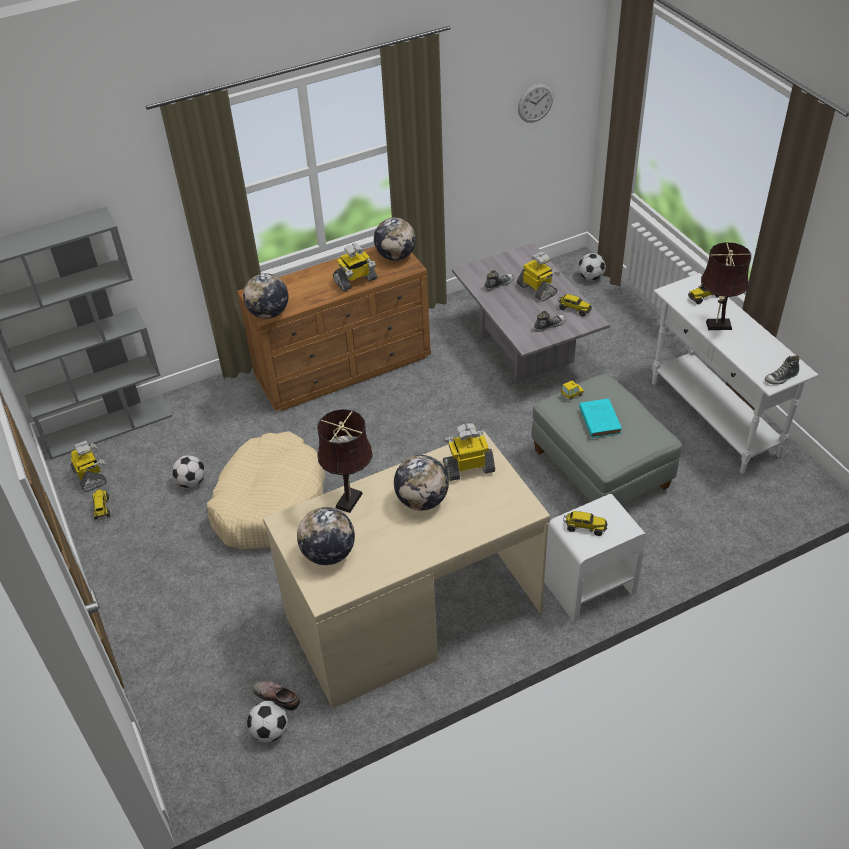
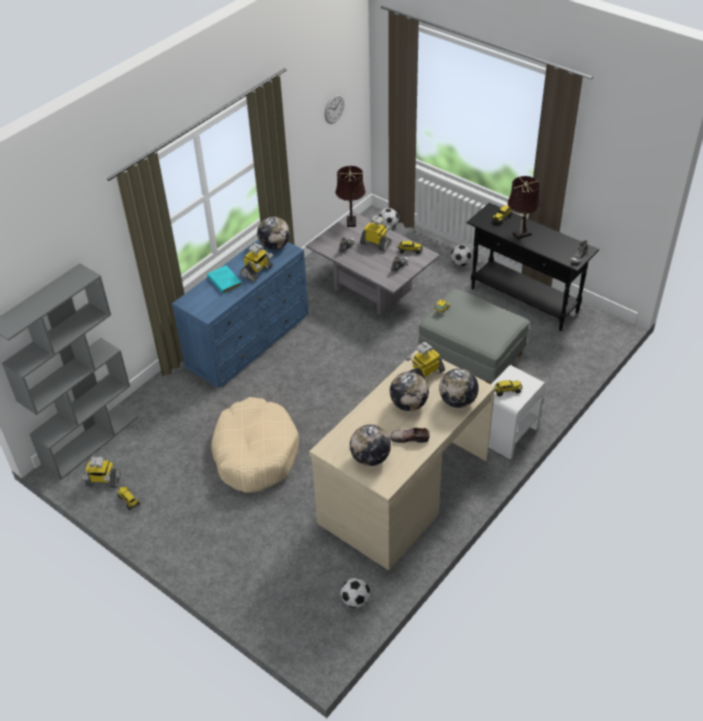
camera: 25 degrees left, 0 degrees up
toy robot [71,441,107,492] -> toy robot turned 150 degrees clockwise [83,456,121,488]
football [172,455,205,488] -> football moved to [451,245,472,266]
brown dresser [237,246,431,411] -> blue dresser [172,239,309,388]
globe [243,273,288,319] -> globe moved to [439,368,479,408]
shoe [253,681,300,711] -> shoe moved to [390,428,430,443]
brown table lamp [317,409,373,513] -> brown table lamp moved to [335,166,366,227]
turquoise book [579,398,622,438] -> turquoise book moved to [207,266,242,294]
white console table [652,273,818,474] -> black console table [467,203,599,331]

